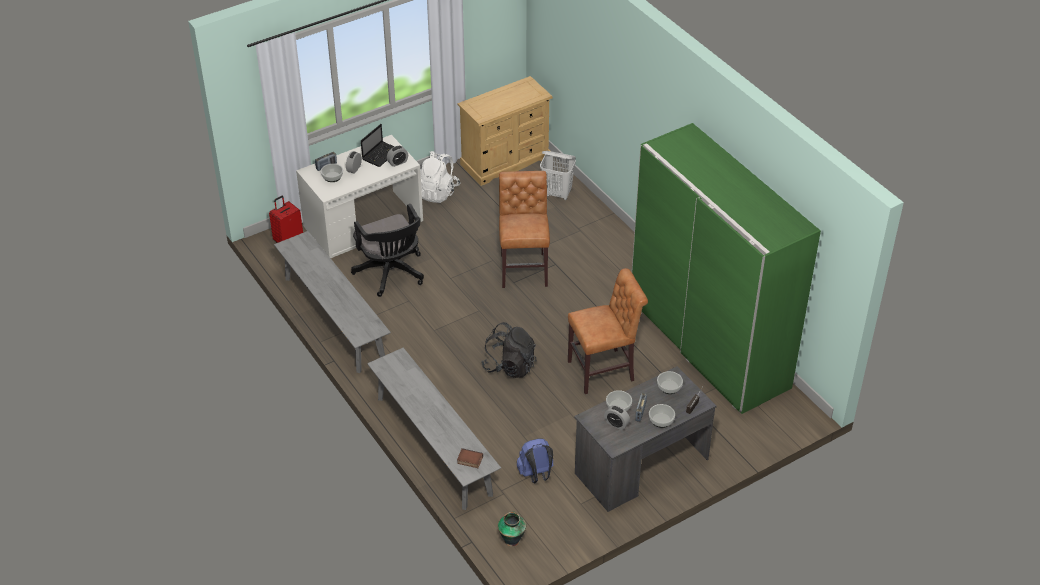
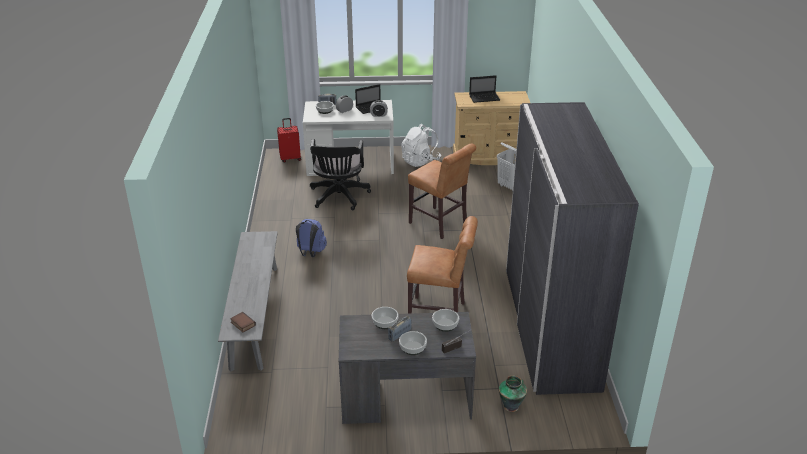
camera: 30 degrees right, 10 degrees down
grey bench [274,231,391,373] -> none
black backpack [481,322,536,378] -> none
vase [498,511,526,547] -> vase moved to [499,376,527,412]
brown chair [499,171,550,288] -> brown chair turned 105 degrees clockwise [408,143,476,239]
blue backpack [517,438,553,483] -> blue backpack moved to [296,219,327,257]
alarm clock [604,405,630,430] -> none
green wardrobe [632,123,821,414] -> grey wardrobe [506,102,639,395]
none -> laptop [469,75,500,103]

